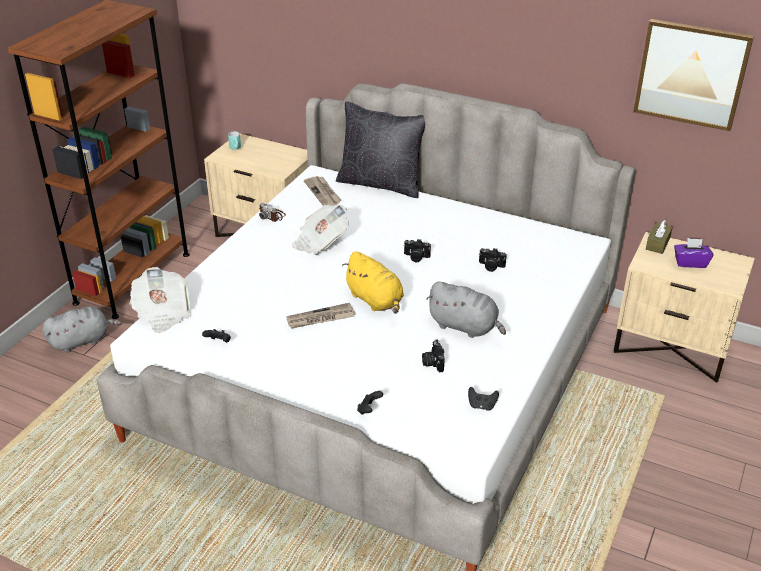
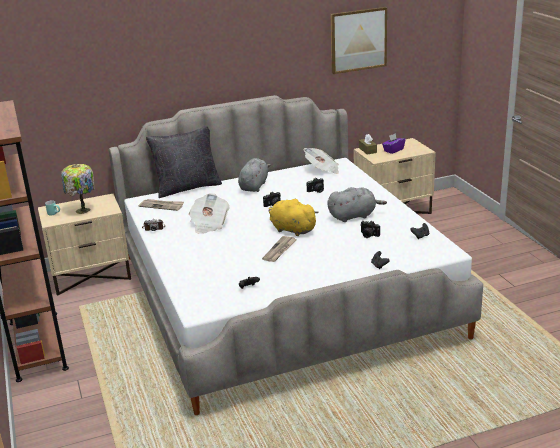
camera: 45 degrees left, 10 degrees down
grey plush toy [42,306,122,353] -> grey plush toy moved to [238,158,270,192]
newspaper [130,267,190,333] -> newspaper moved to [303,148,339,174]
yellow plush toy [342,251,404,314] -> yellow plush toy turned 150 degrees counterclockwise [269,199,319,236]
none -> table lamp [61,164,95,214]

